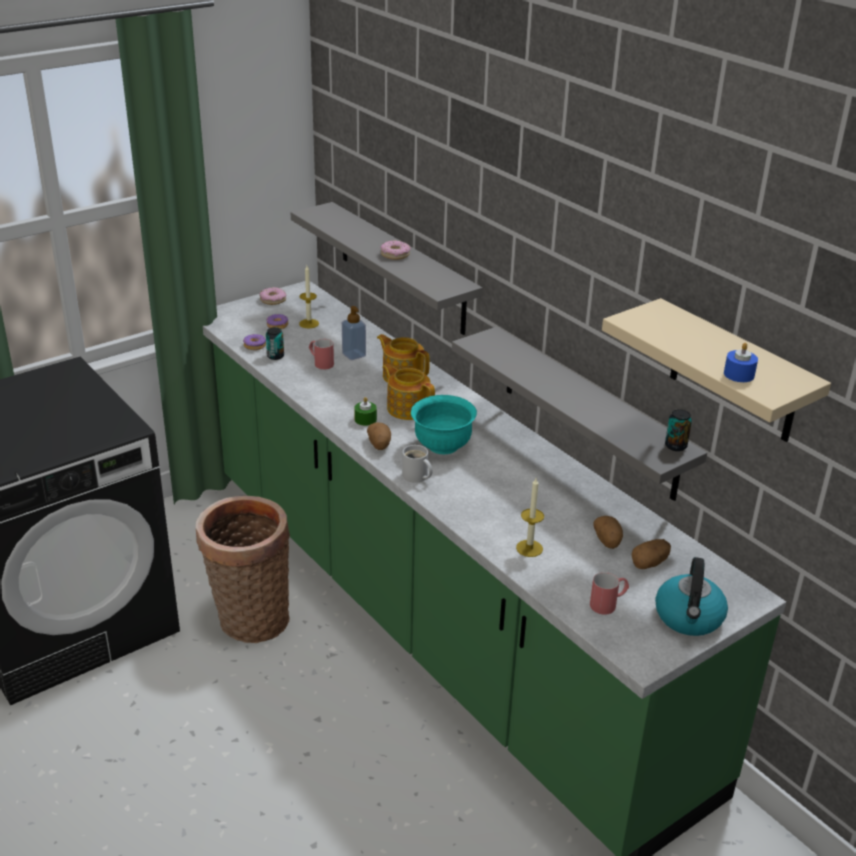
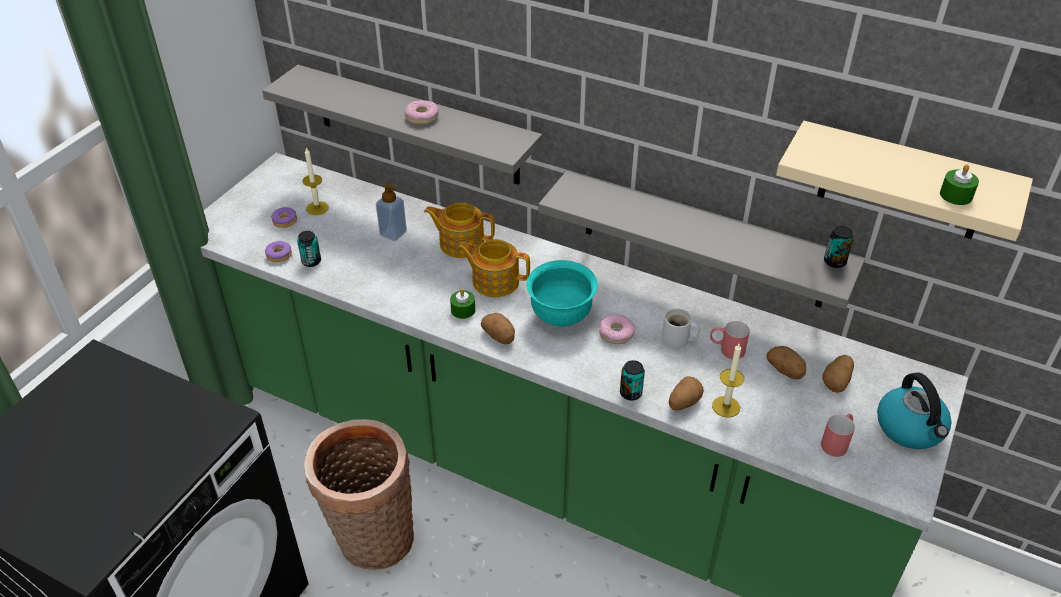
camera: 25 degrees left, 10 degrees up
donut [259,287,286,305] -> donut moved to [599,314,635,344]
red mug [309,339,334,370] -> red mug moved to [710,321,750,359]
white mug [402,445,432,483] -> white mug moved to [662,308,700,349]
blue candle [724,343,758,382] -> green candle [940,164,979,205]
none -> can [620,360,645,401]
none -> potato [669,376,704,411]

